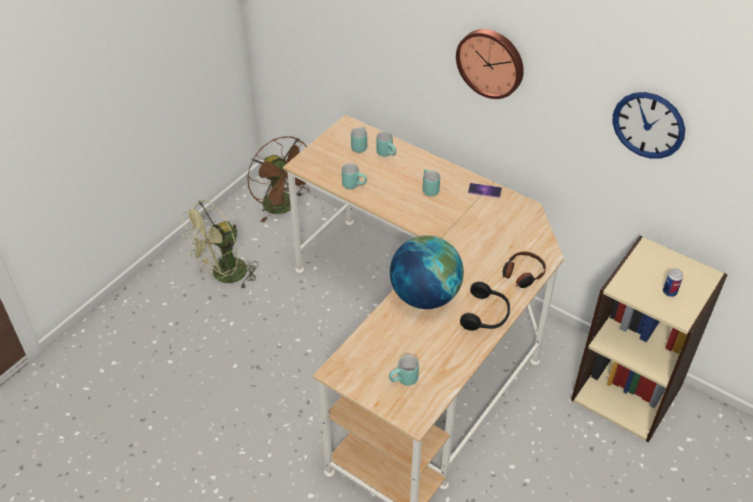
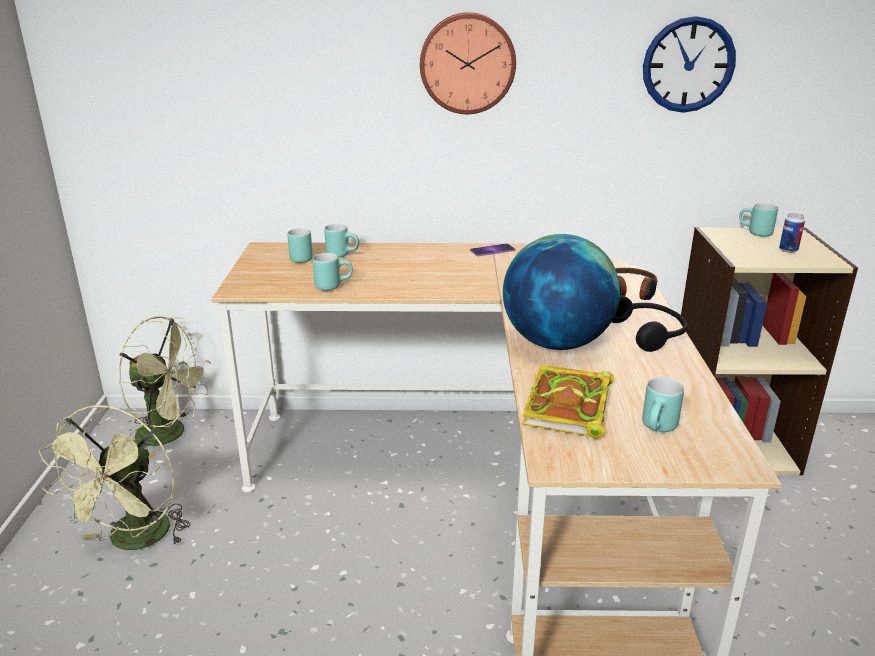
camera: 35 degrees left, 20 degrees down
brown fan [247,136,309,223] -> green fan [119,316,211,459]
turquoise mug [423,169,440,196] -> turquoise mug moved to [739,203,778,237]
none -> book [522,365,614,439]

